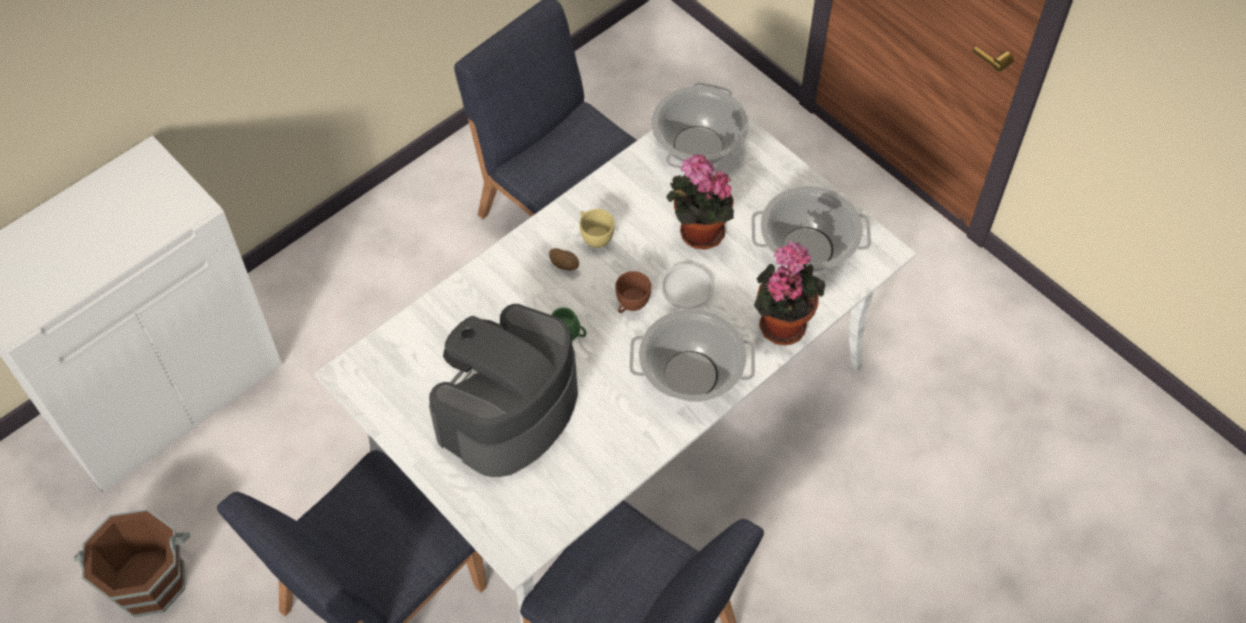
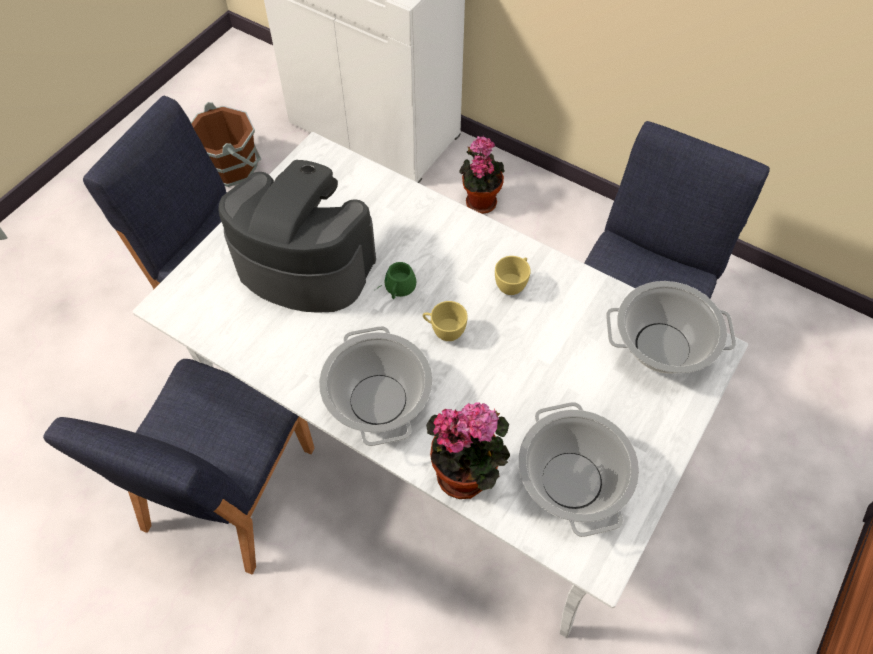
camera: 75 degrees right, 0 degrees up
potato [549,248,579,270] -> none
brown cup [615,271,651,313] -> yellow cup [423,301,468,341]
white plate [660,263,714,309] -> none
potted plant [666,154,734,250] -> potted plant moved to [459,135,504,214]

